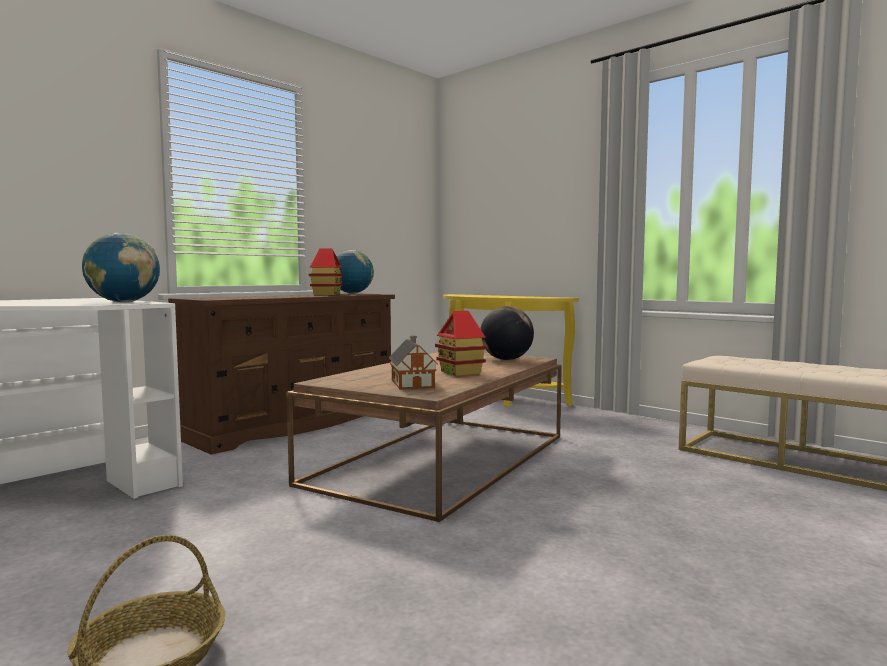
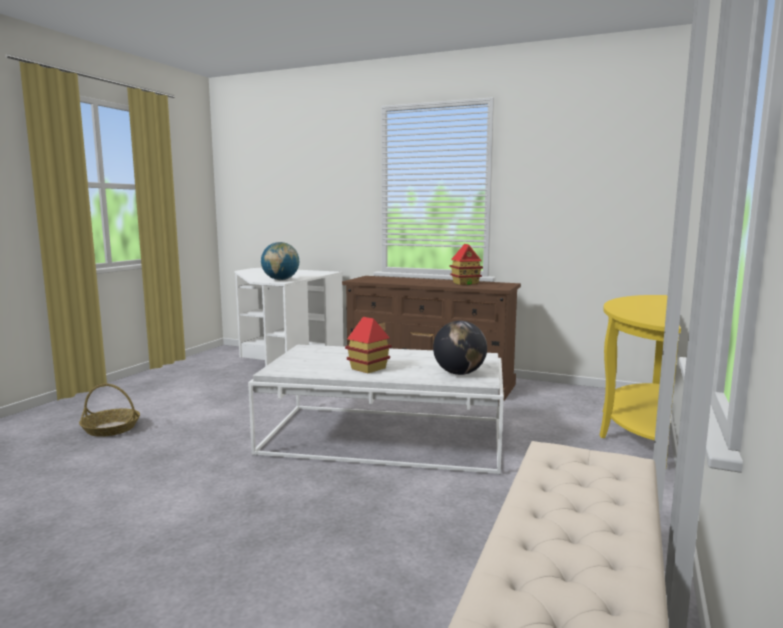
camera: 70 degrees right, 5 degrees up
brown coffee table [287,352,562,523] -> white coffee table [248,345,504,475]
globe [337,250,374,294] -> none
toy house [389,336,438,389] -> none

